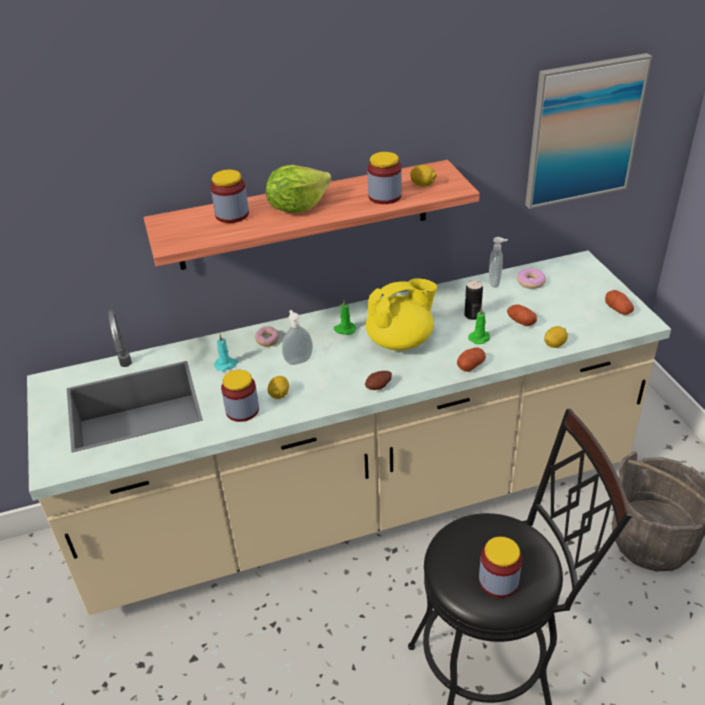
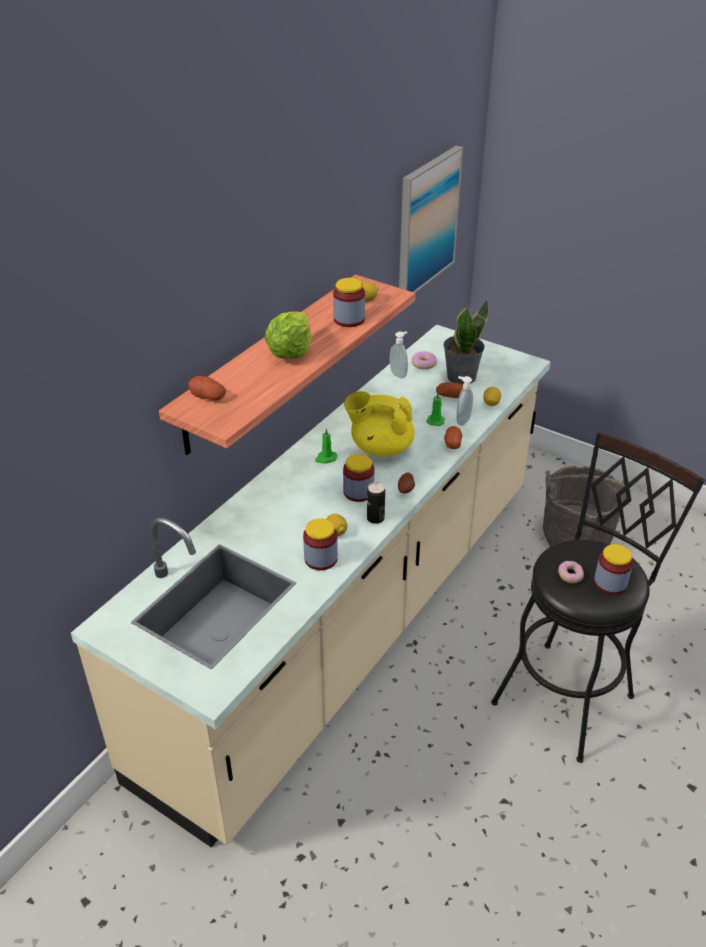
camera: 40 degrees left, 0 degrees up
jar [210,170,249,223] -> jar moved to [343,454,374,502]
turquoise candle [214,334,238,371] -> none
donut [255,326,279,347] -> donut moved to [559,561,584,584]
soap dispenser [282,310,313,365] -> soap dispenser moved to [456,376,473,426]
yellow teapot [366,278,437,350] -> yellow teapot turned 105 degrees counterclockwise [344,391,415,457]
can [464,280,483,320] -> can moved to [367,482,385,524]
potato [605,290,634,315] -> potato moved to [188,376,226,400]
none -> potted plant [444,299,489,384]

